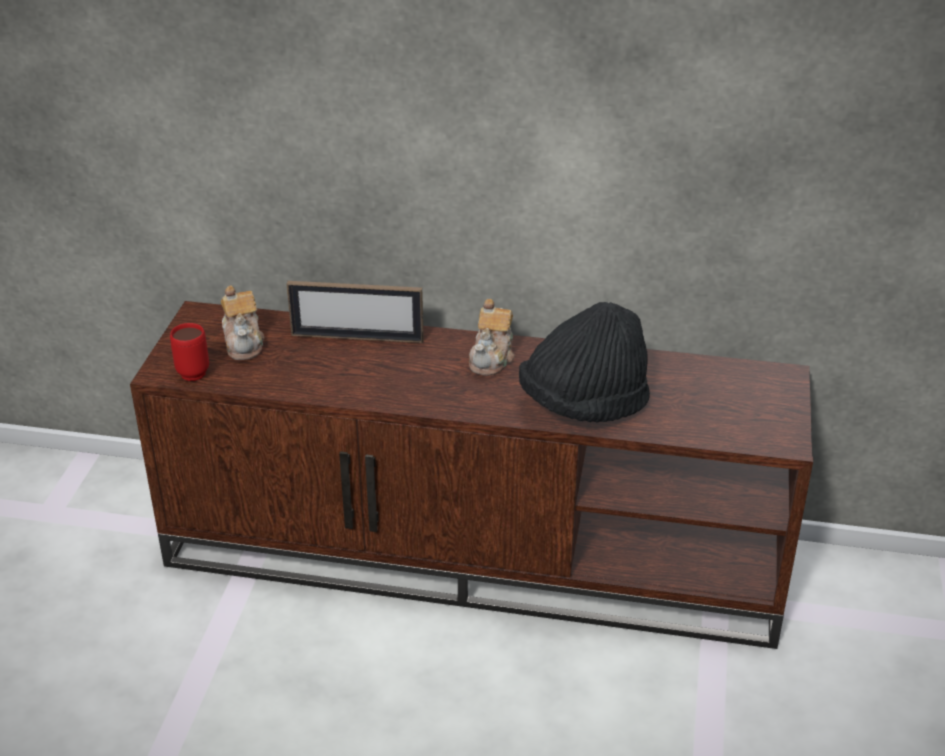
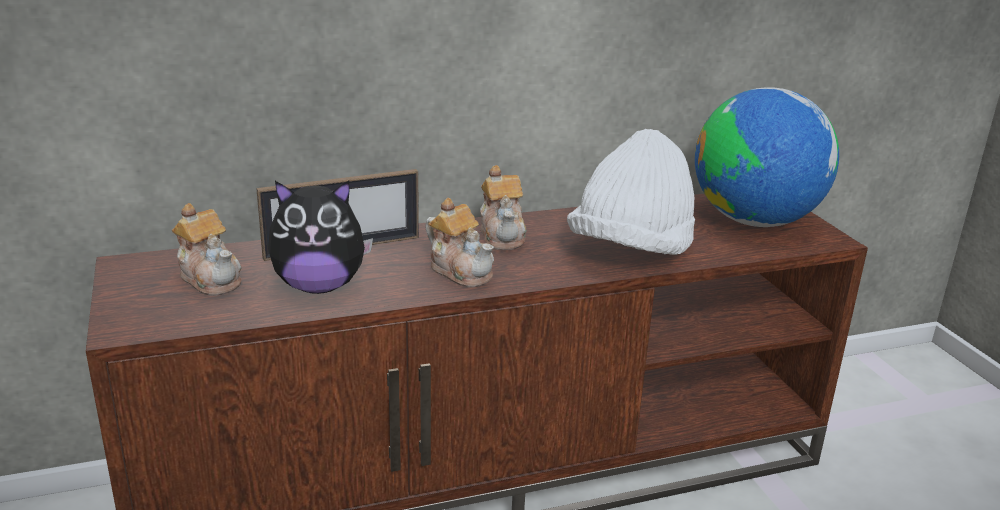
camera: 30 degrees left, 10 degrees down
red mug [170,323,209,381] -> none
black hat [519,302,650,423] -> white hat [567,129,695,255]
none -> plush toy [268,180,373,294]
none -> teapot [425,198,494,287]
none -> globe [695,87,839,227]

